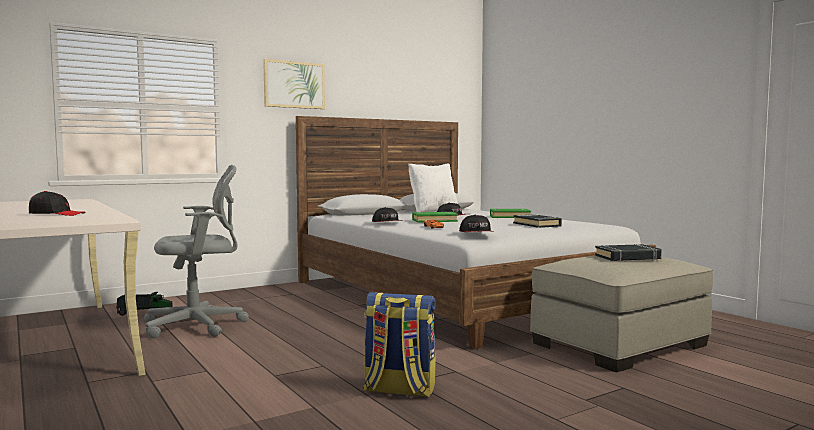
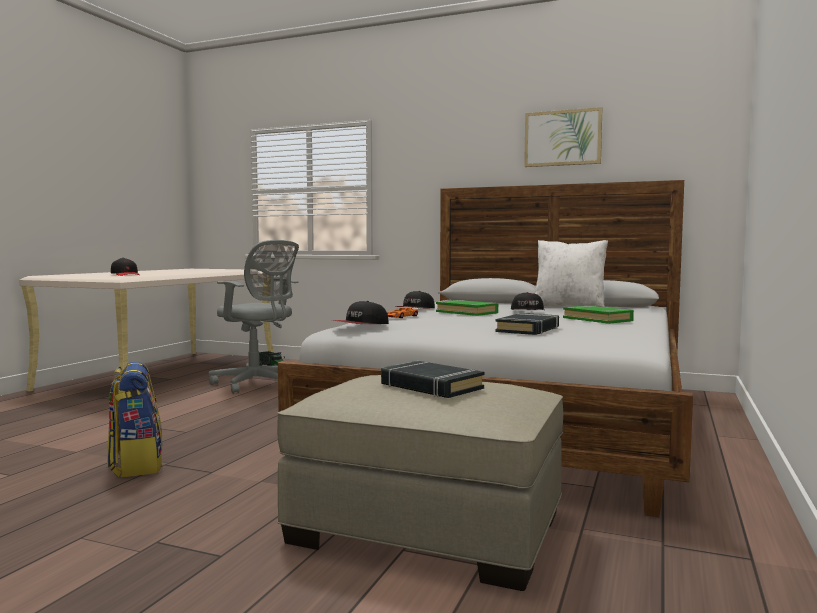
camera: 55 degrees right, 0 degrees up
picture [263,59,325,109] -> picture moved to [524,107,602,167]

